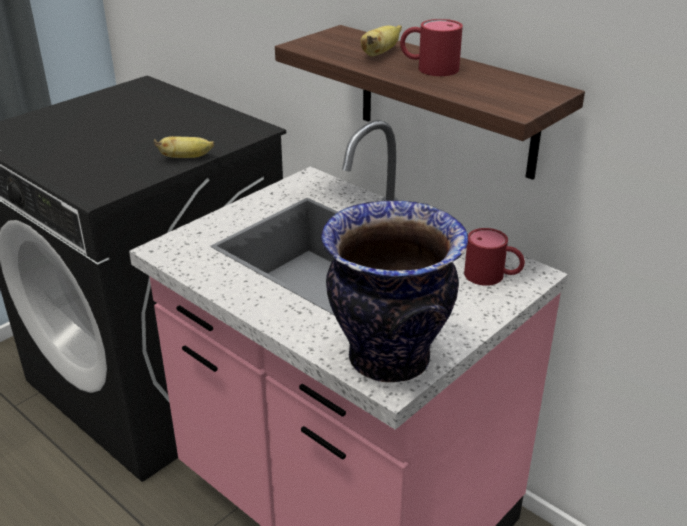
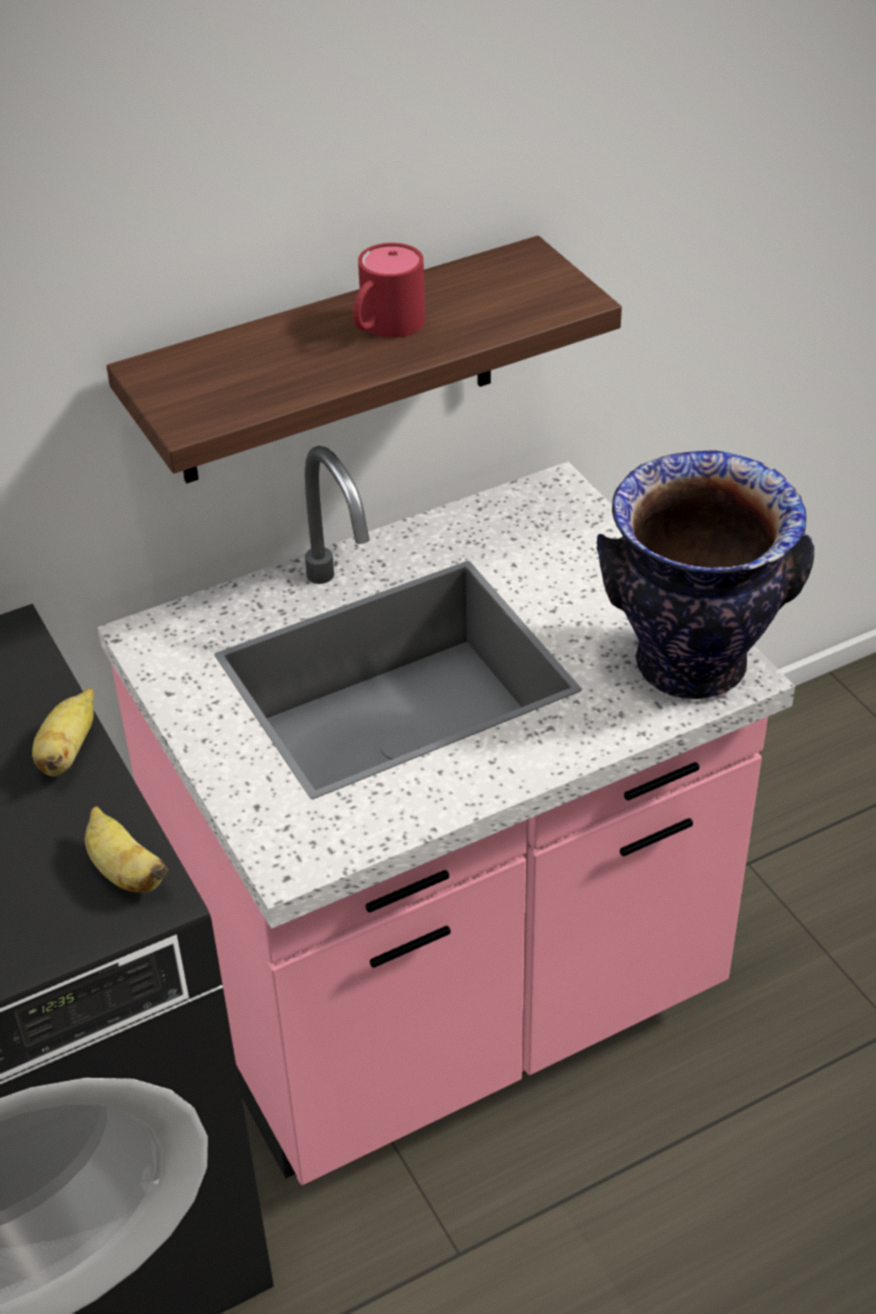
camera: 70 degrees left, 10 degrees up
banana [361,25,402,56] -> banana moved to [85,806,168,893]
red mug [464,228,525,286] -> none

